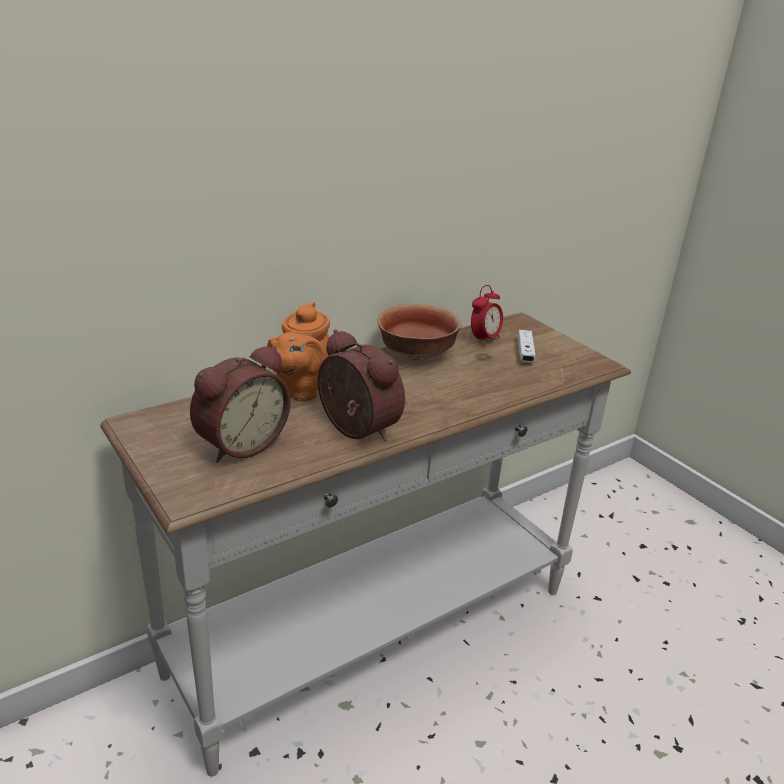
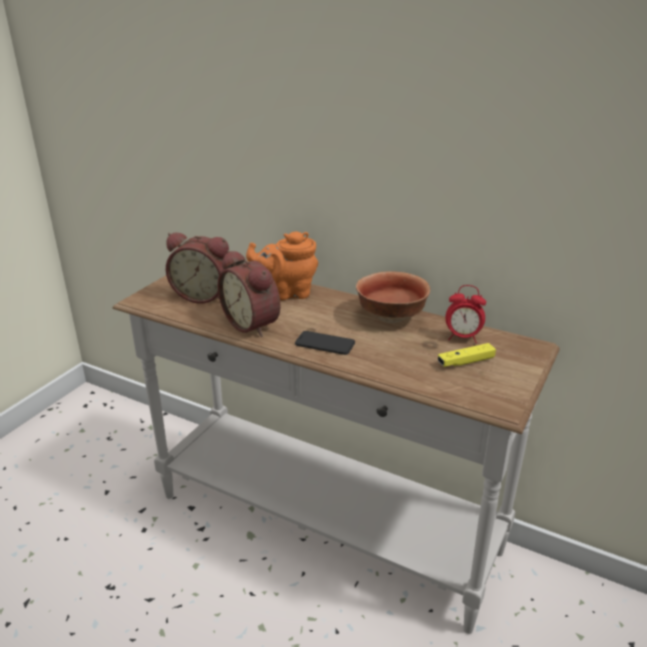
camera: 65 degrees right, 0 degrees up
alarm clock [318,329,405,442] -> alarm clock turned 120 degrees clockwise [218,250,281,337]
white game controller [518,330,536,362] -> yellow game controller [438,343,496,367]
none -> phone [295,331,355,355]

